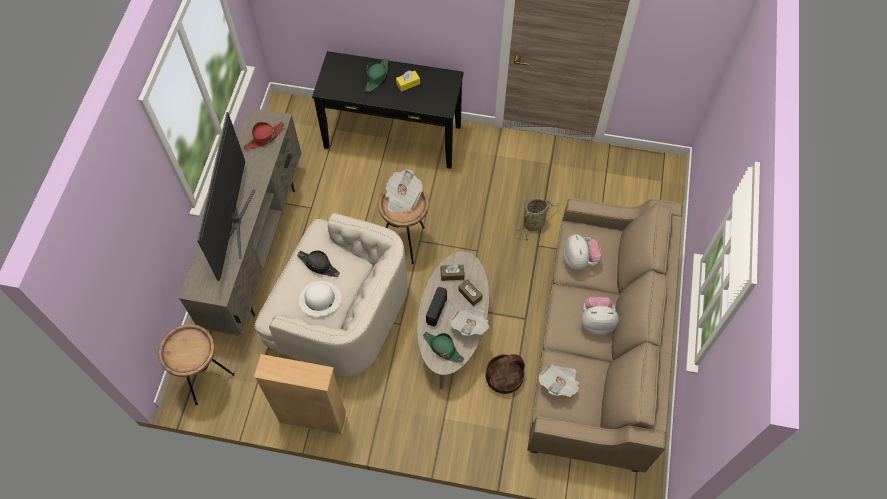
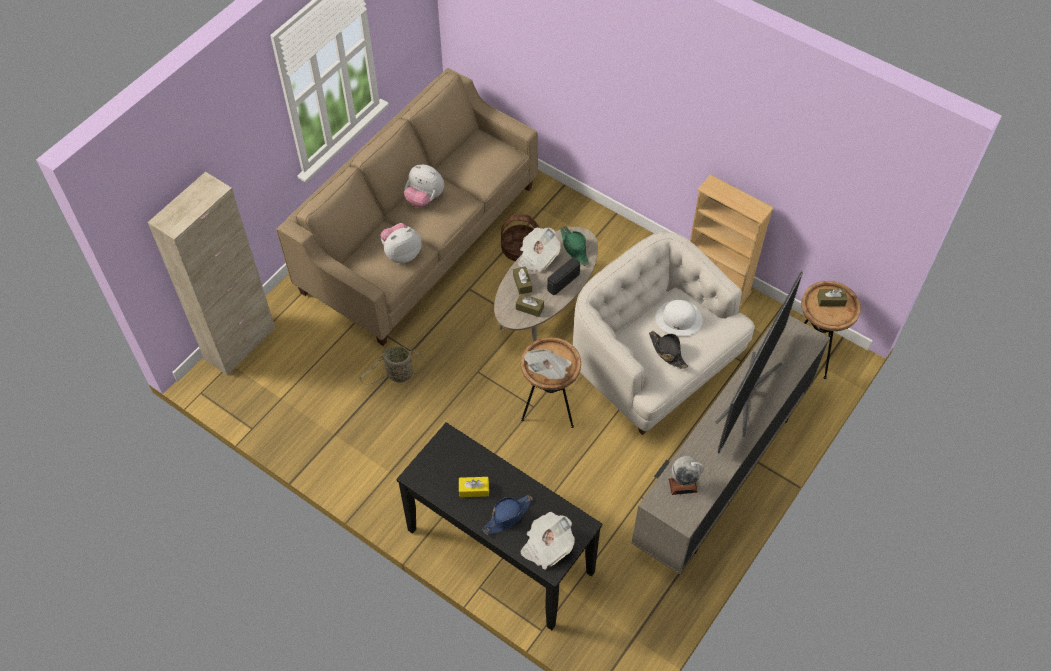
camera: 155 degrees left, 5 degrees down
red hat [244,122,284,150] -> globe [668,456,704,495]
green hat [365,58,389,92] -> blue hat [482,494,533,535]
newspaper [539,364,579,397] -> newspaper moved to [521,512,575,570]
plush toy [563,234,602,271] -> plush toy turned 45 degrees clockwise [380,223,422,263]
none -> beige cabinet [148,172,275,376]
none -> brown tissue box [817,289,847,307]

